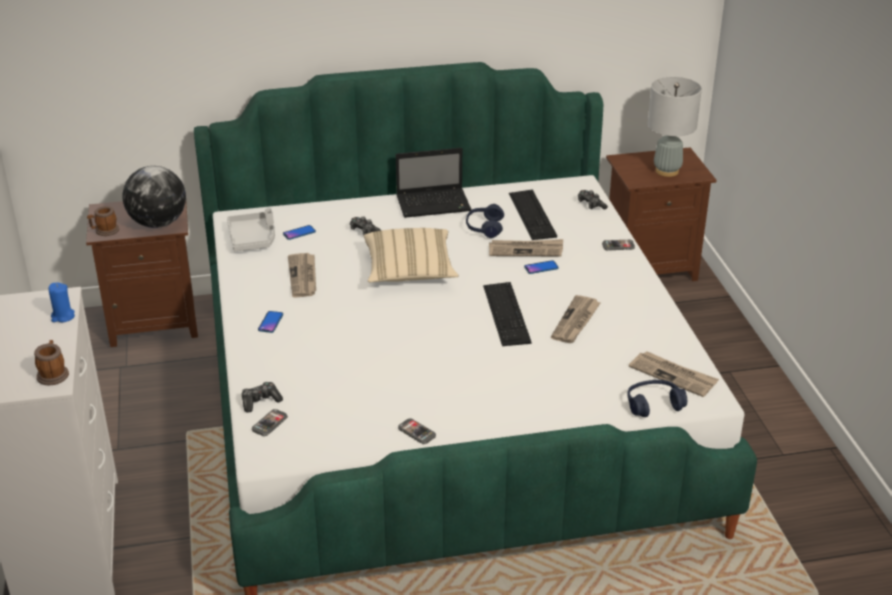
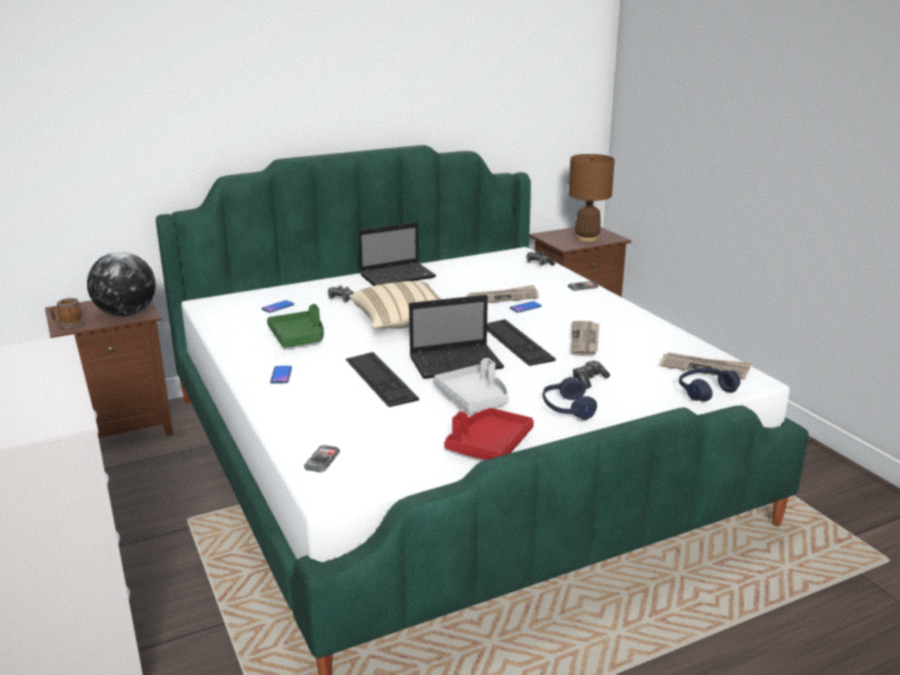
camera: 15 degrees left, 10 degrees down
mug [34,340,69,385] -> none
blue candle [48,283,75,322] -> none
grey tray [227,208,275,251] -> grey tray moved to [433,358,509,413]
game controller [242,382,283,413] -> game controller moved to [573,361,610,389]
newspaper [288,253,316,298] -> green tray [267,304,324,348]
phone [398,419,436,444] -> red tray [444,408,534,460]
blue headphones [466,204,504,238] -> blue headphones moved to [543,377,597,420]
keyboard [509,189,557,240] -> keyboard moved to [346,352,419,407]
grey table lamp [648,77,702,177] -> brown table lamp [568,154,615,242]
none -> laptop [409,295,504,379]

